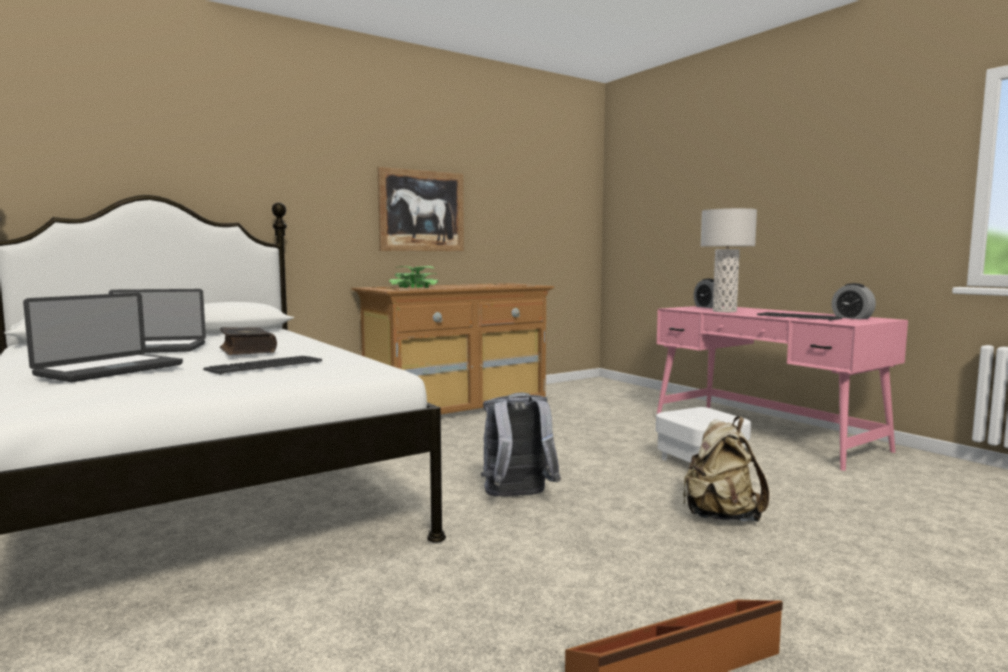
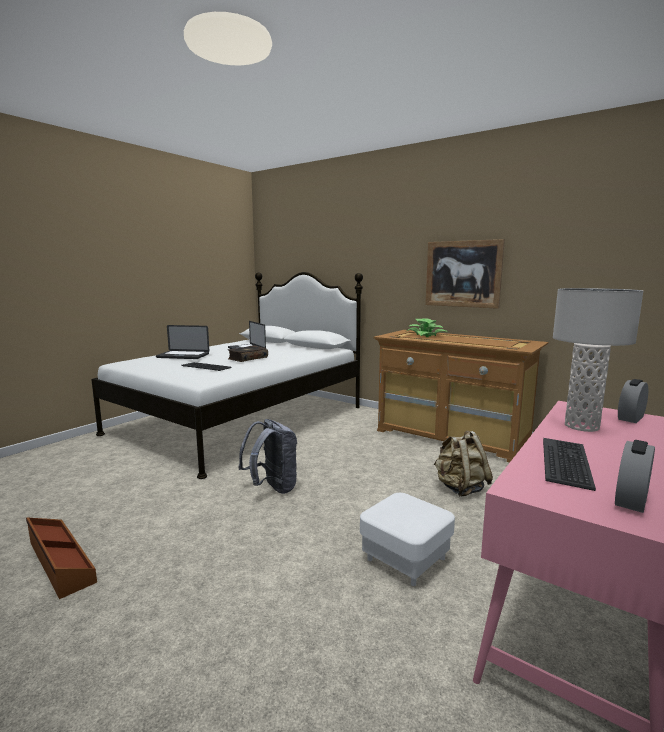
camera: 70 degrees right, 5 degrees up
beige backpack [683,416,769,522] -> beige backpack moved to [434,431,493,496]

